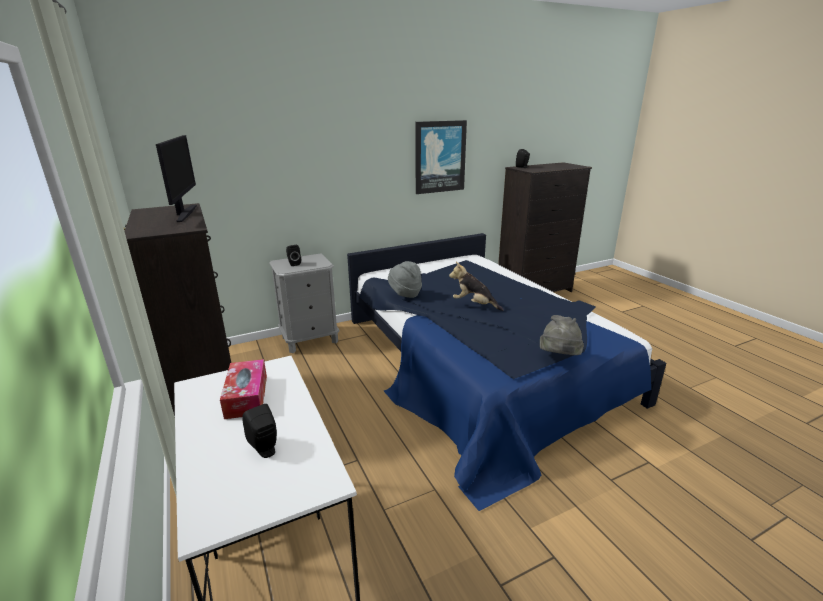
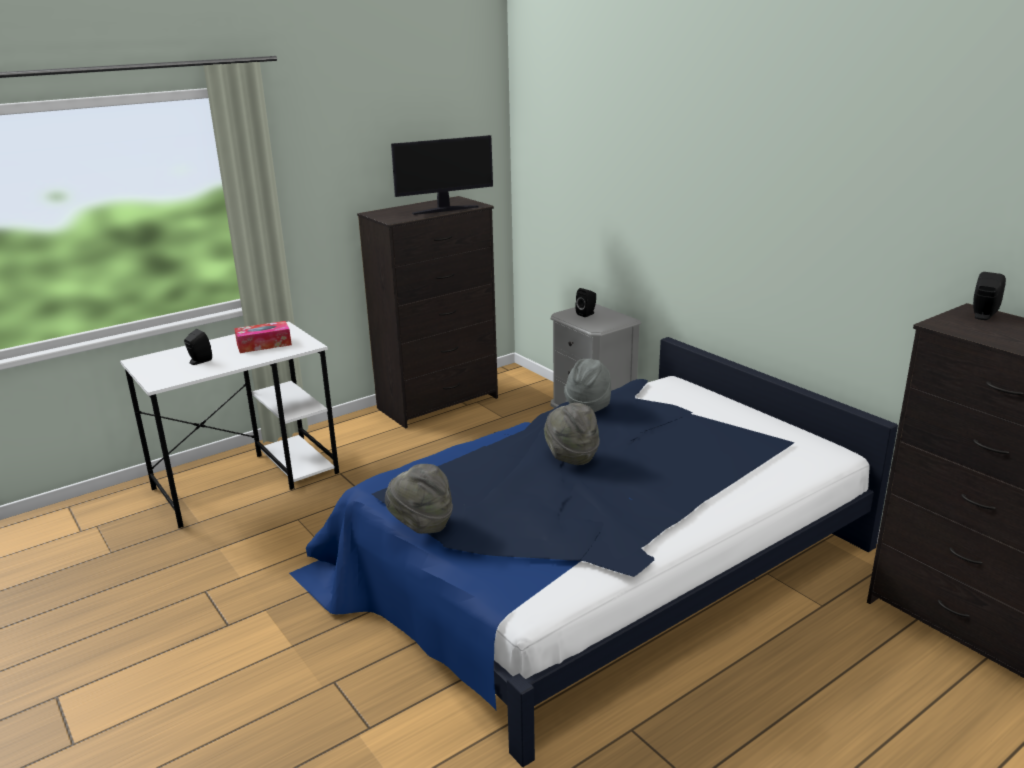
camera: 80 degrees right, 0 degrees up
picture [415,120,467,194] -> none
plush toy [449,262,504,311] -> grey hat [544,402,600,465]

